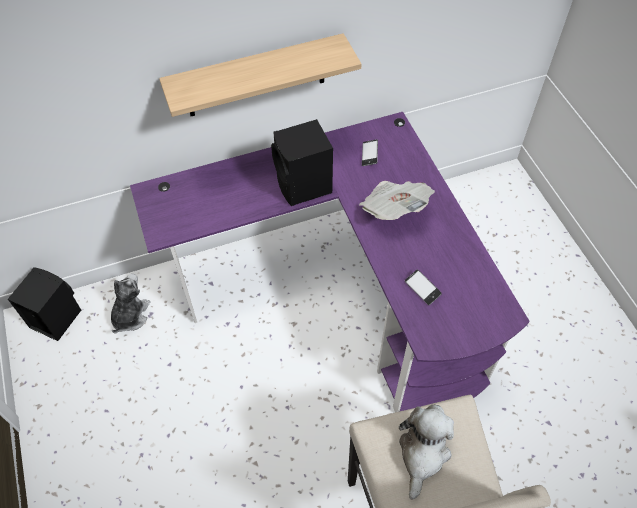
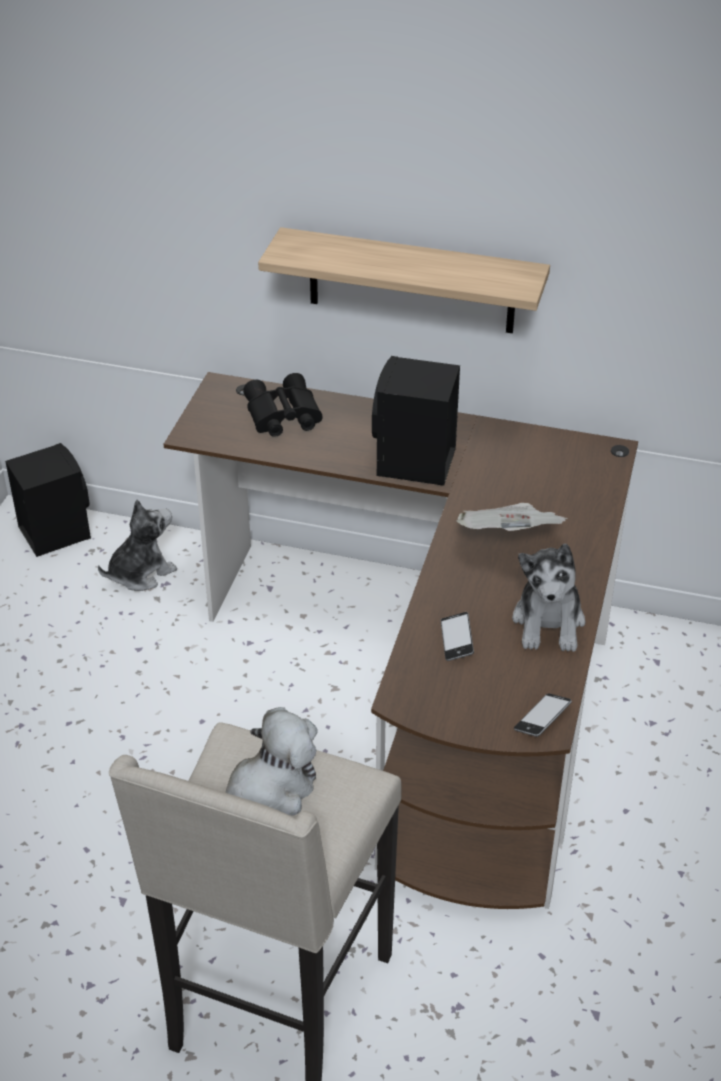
camera: 35 degrees right, 15 degrees down
purple desk [130,112,529,412] -> brown desk [164,372,638,909]
phone [362,139,378,166] -> phone moved to [514,693,572,737]
none -> black binoculars [243,373,322,437]
none -> plush toy [512,544,586,652]

